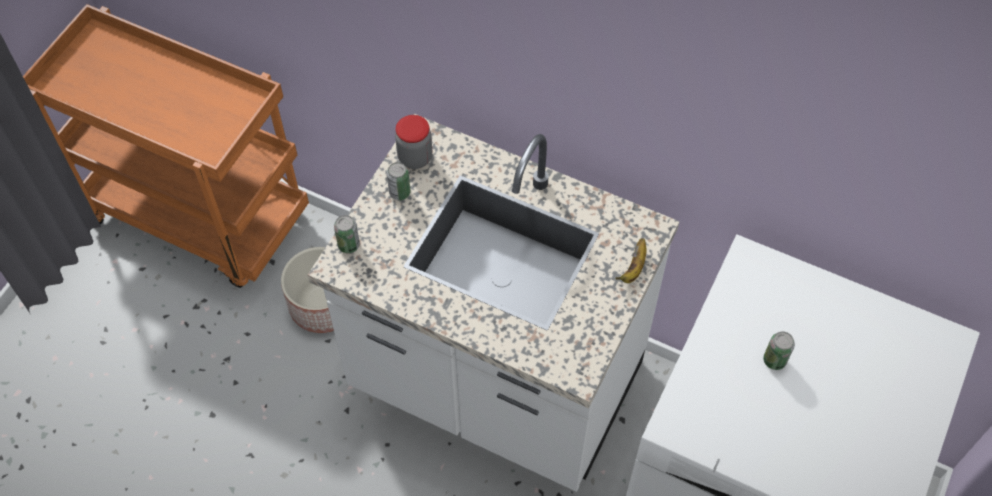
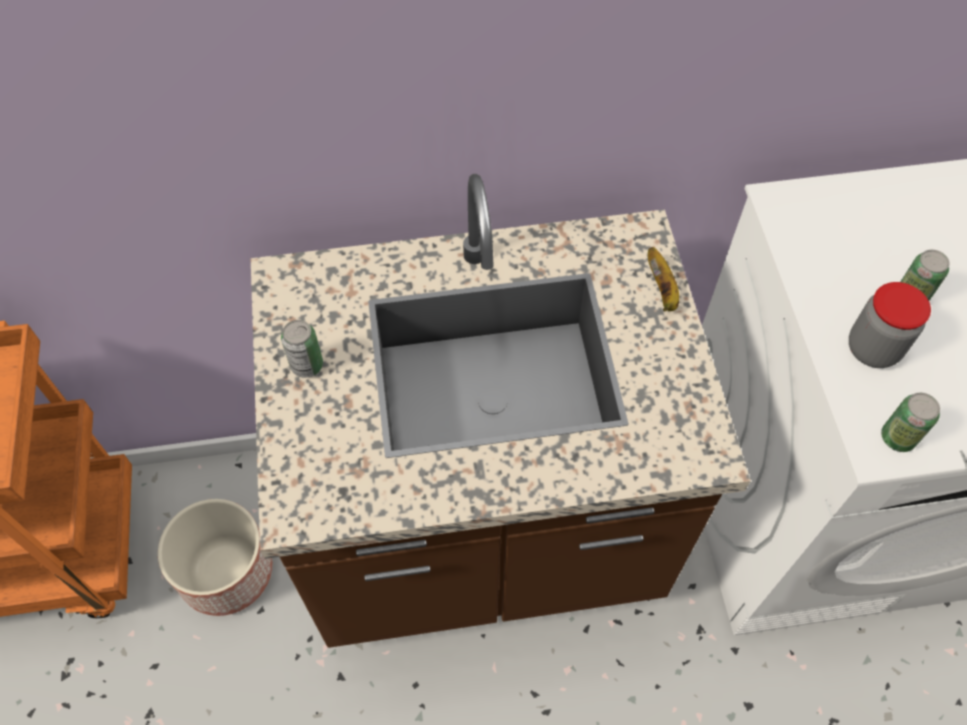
camera: 35 degrees left, 0 degrees up
white counter [308,114,680,492] -> brown counter [251,174,751,648]
can [334,215,360,253] -> can moved to [881,393,940,452]
jar [395,115,432,169] -> jar moved to [849,282,931,368]

